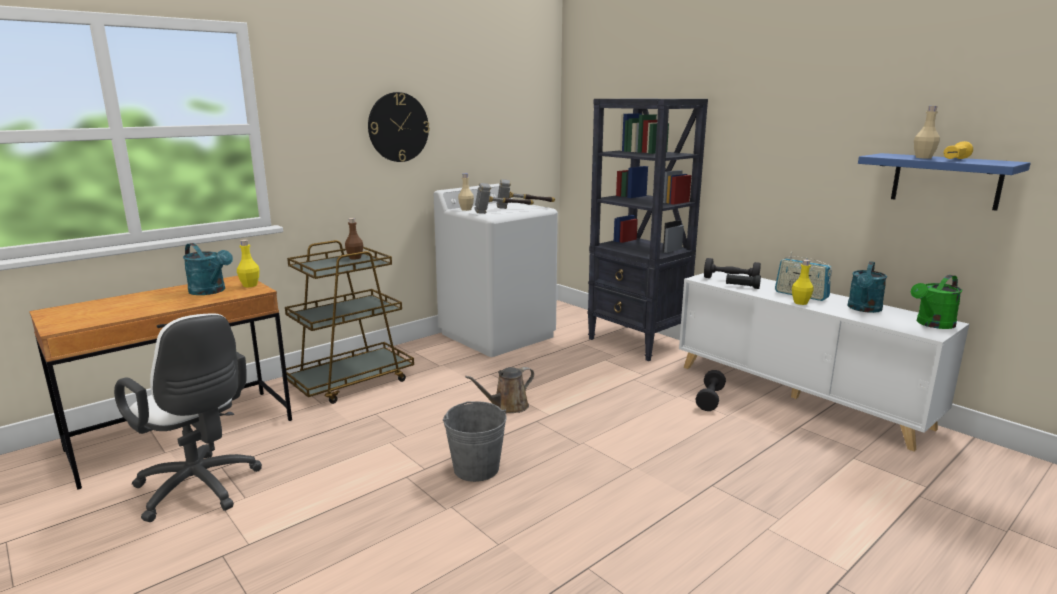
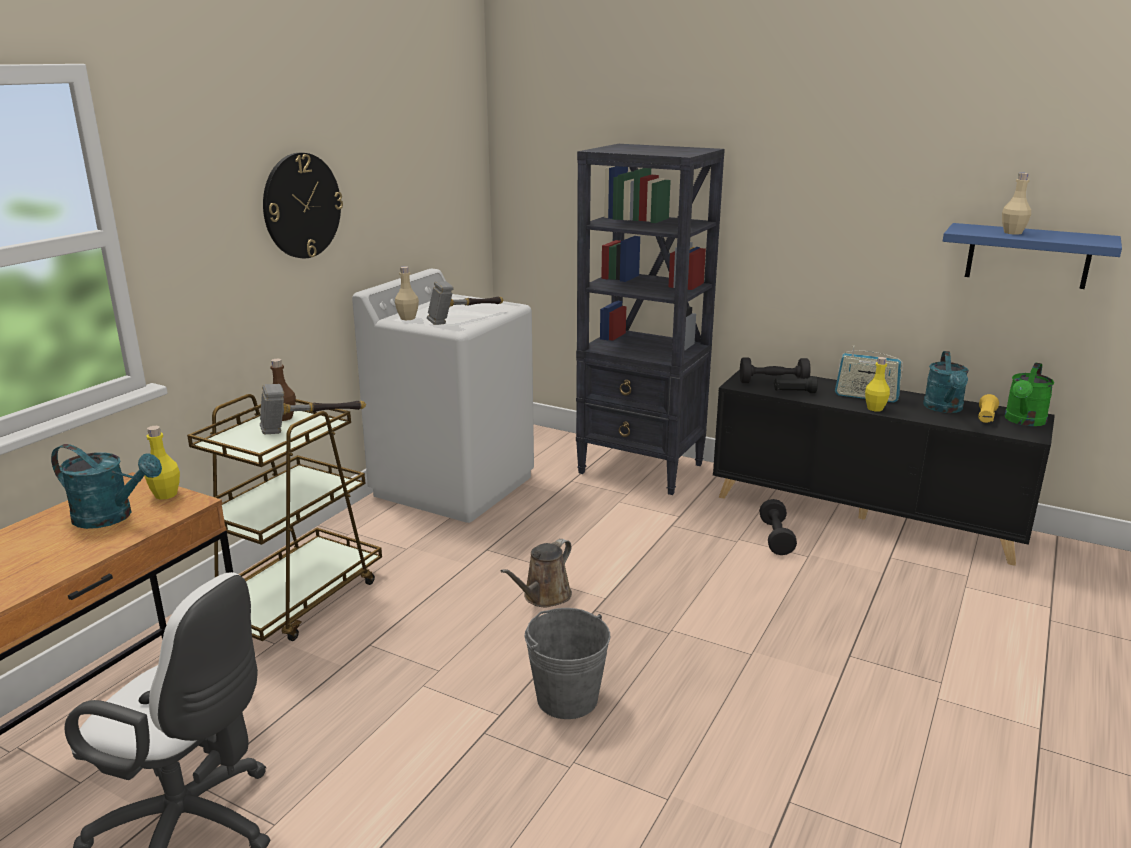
camera: 20 degrees left, 5 degrees up
hammer [497,179,555,209] -> hammer moved to [260,384,366,434]
white cabinet [679,271,969,451] -> black cabinet [713,367,1055,566]
yellow flashlight [944,141,973,159] -> yellow flashlight moved to [978,394,999,423]

